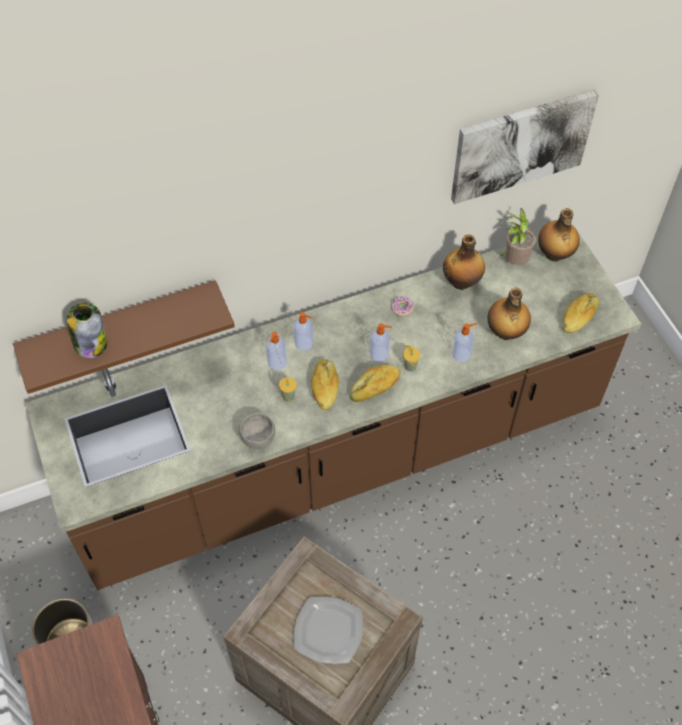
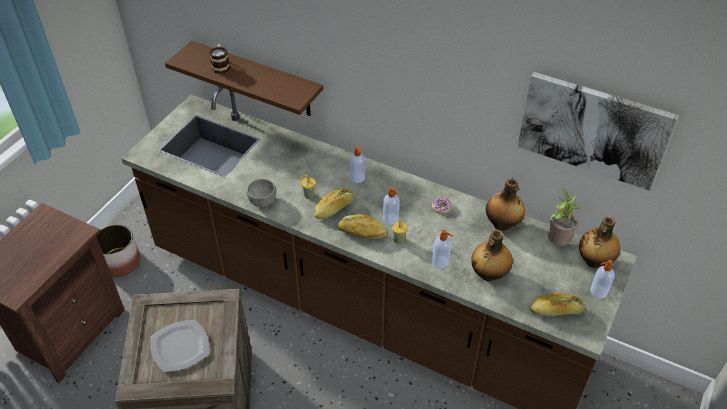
camera: 50 degrees right, 10 degrees down
jar [67,303,107,358] -> mug [209,44,230,74]
soap dispenser [266,331,286,370] -> soap dispenser moved to [590,260,615,298]

